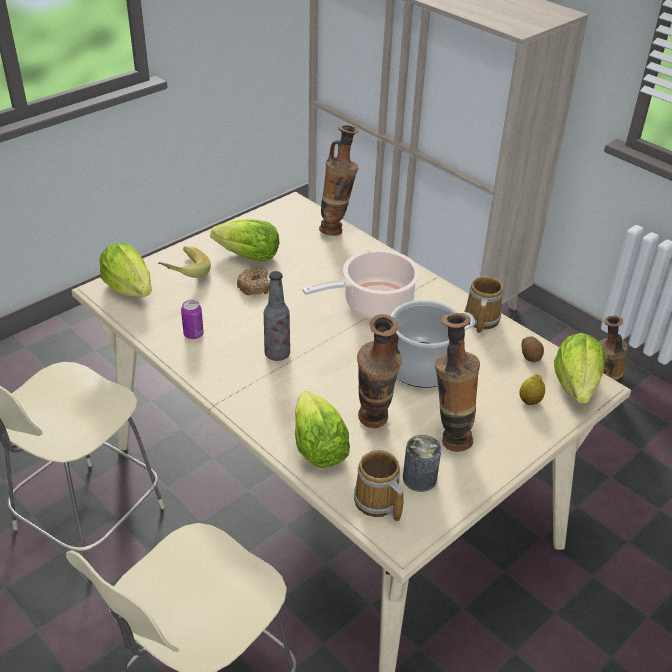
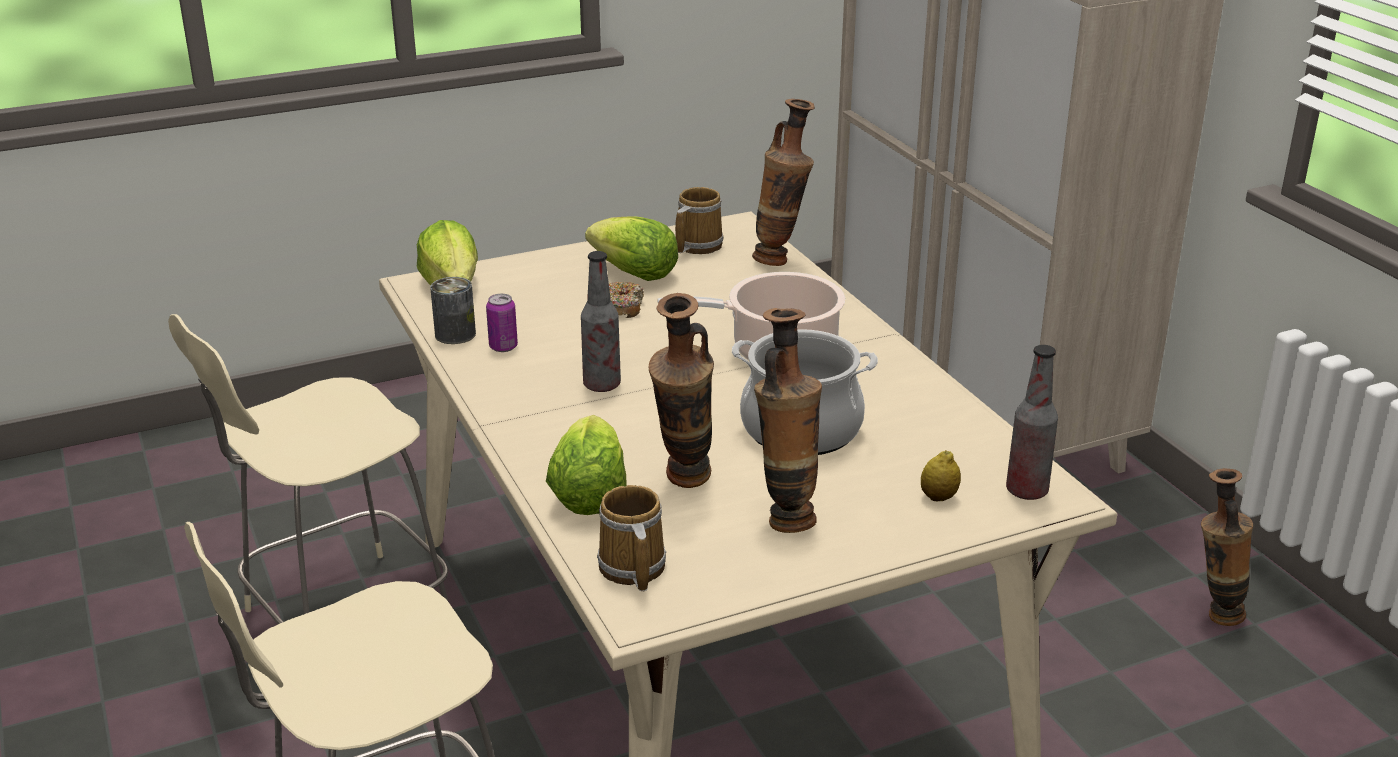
camera: 20 degrees right, 10 degrees down
banana [158,246,211,278] -> none
can [403,435,441,492] -> can moved to [430,277,476,344]
mug [464,276,503,333] -> mug moved to [675,187,724,254]
potato [522,336,544,362] -> none
lettuce [554,333,605,404] -> bottle [1006,345,1058,500]

